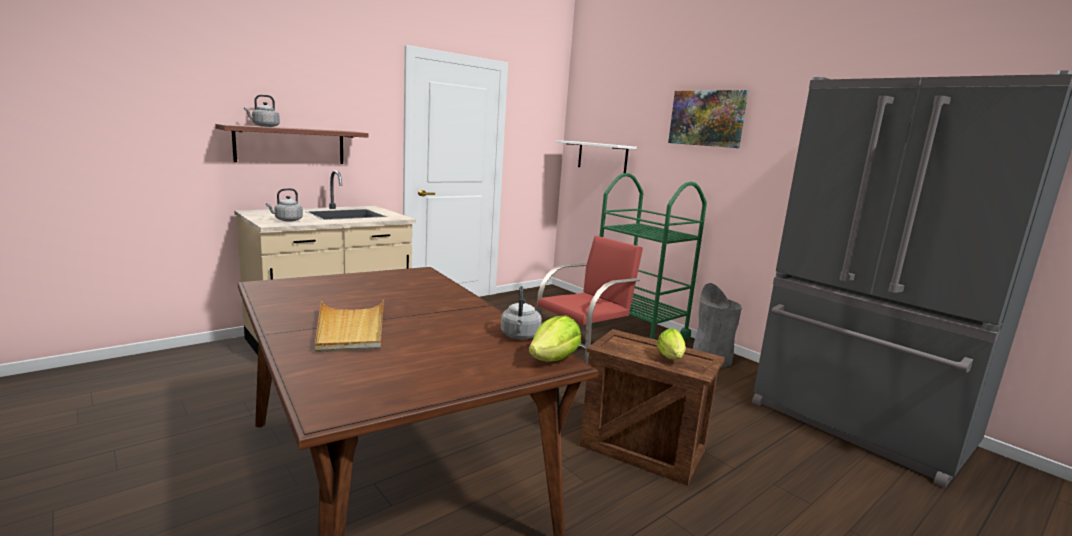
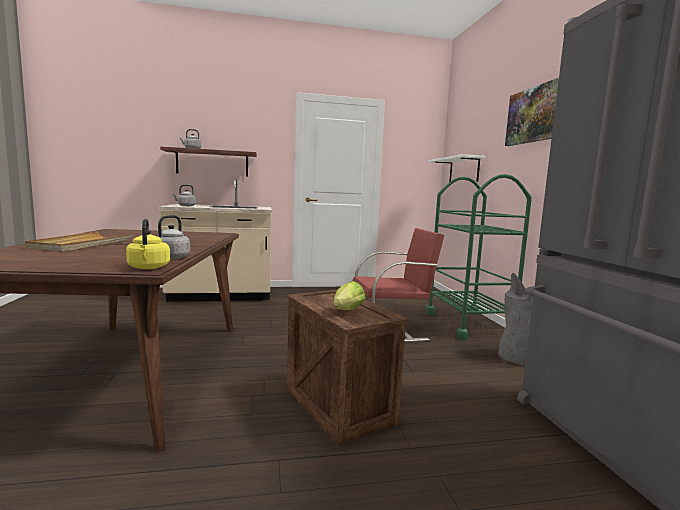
camera: 30 degrees right, 5 degrees down
lettuce [529,316,581,362] -> yellow kettle [126,219,170,269]

